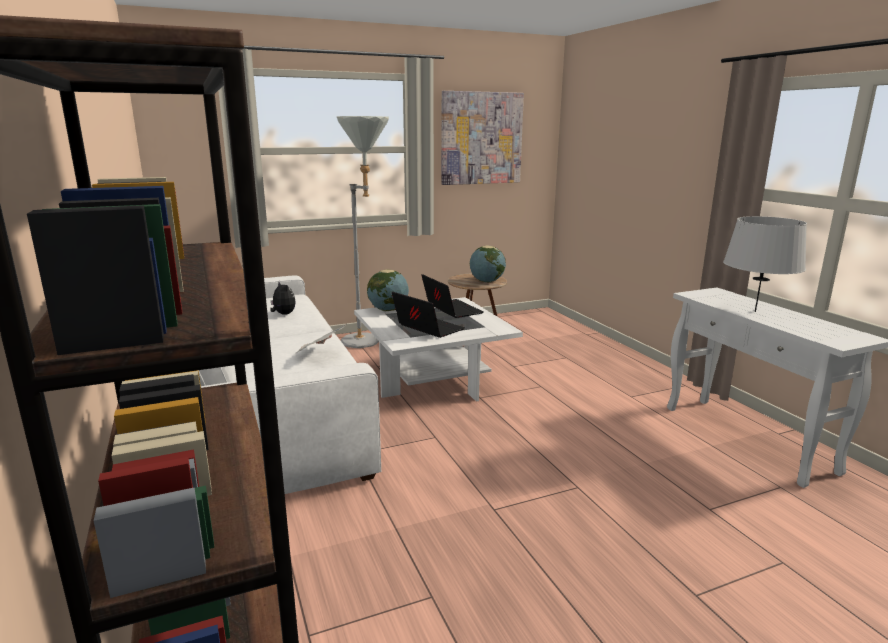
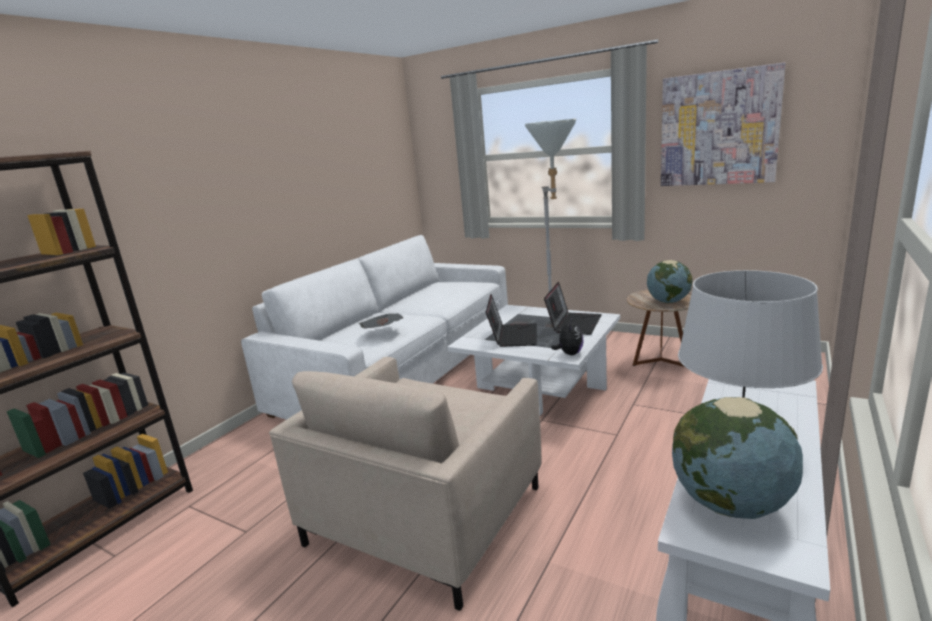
camera: 55 degrees right, 0 degrees up
plush toy [270,282,296,315] -> plush toy moved to [551,317,584,355]
globe [367,270,409,311] -> globe moved to [672,397,803,519]
none -> beige armchair [269,357,541,611]

